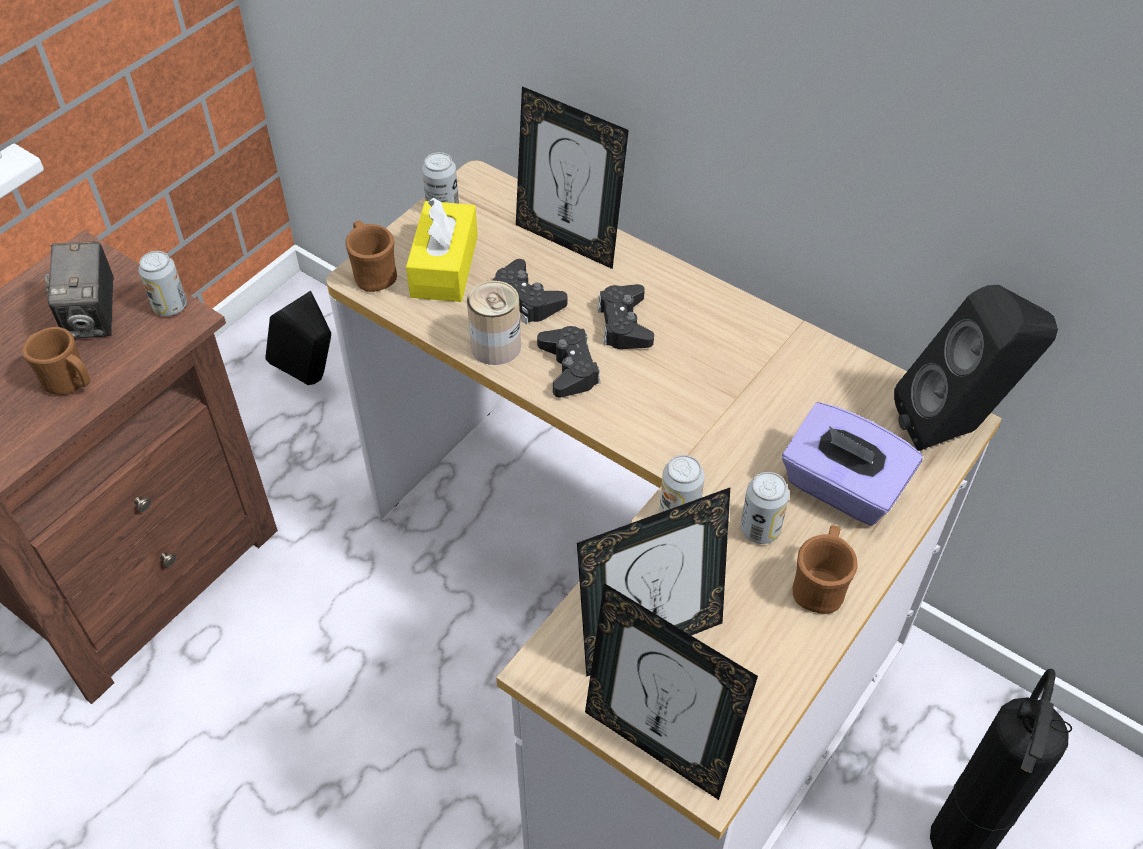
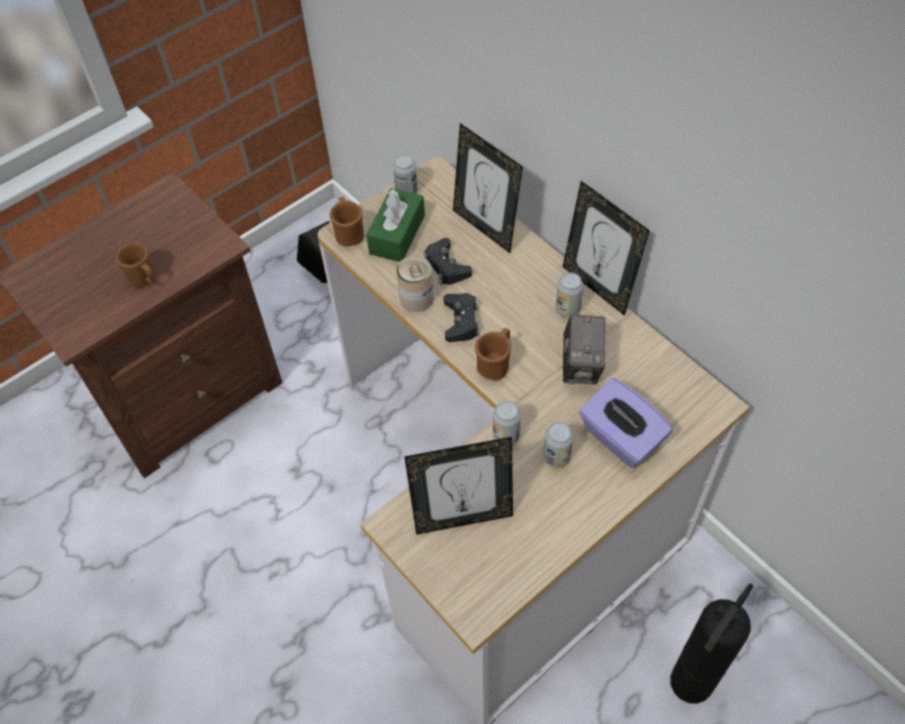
camera: 15 degrees right, 5 degrees up
camera [45,241,114,339] -> camera moved to [563,314,606,384]
can [138,251,187,316] -> can moved to [556,272,583,318]
yellow tissue box [406,197,478,302] -> green tissue box [366,188,425,262]
picture frame [585,583,758,800] -> picture frame moved to [563,181,650,316]
black game controller [597,284,654,349] -> none
brown mug [793,525,858,614] -> brown mug moved to [475,328,511,380]
black speaker [894,285,1058,451] -> none

